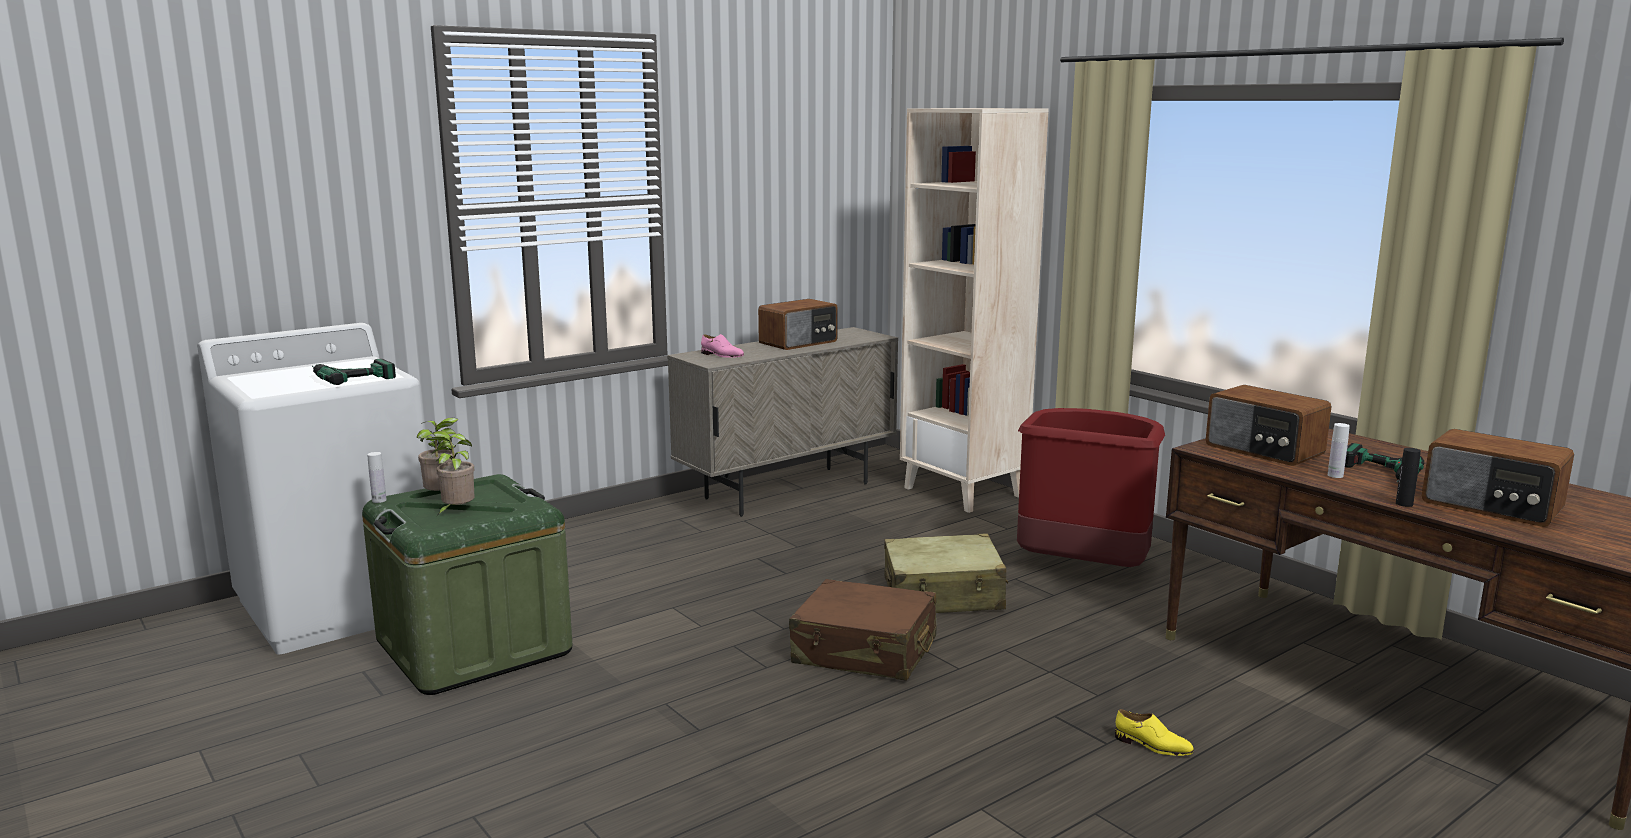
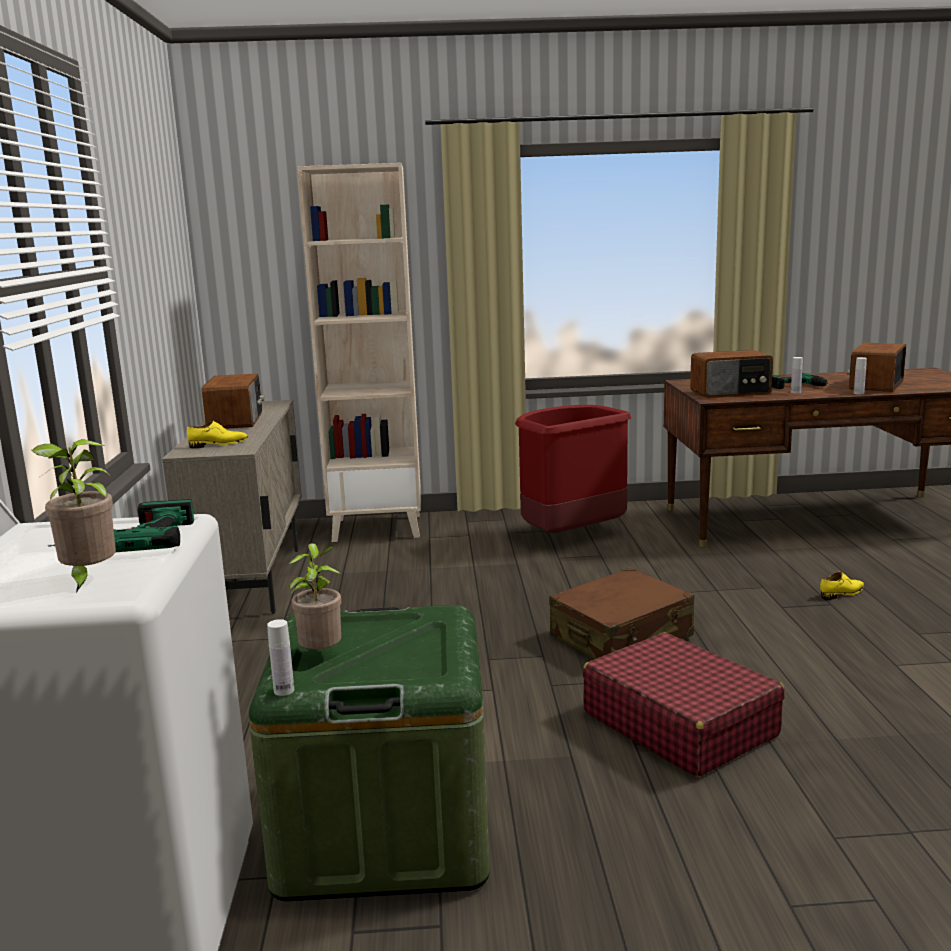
camera: 55 degrees left, 0 degrees up
potted plant [426,431,474,516] -> potted plant moved to [31,439,116,593]
pink shoe [701,334,744,358] -> yellow shoe [187,421,248,448]
beige suitcase [884,534,1008,613] -> none
black bottle [1396,448,1421,507] -> white bottle [854,357,867,395]
radio [1422,429,1574,527] -> radio turned 135 degrees clockwise [847,343,906,392]
none -> red suitcase [583,632,785,777]

